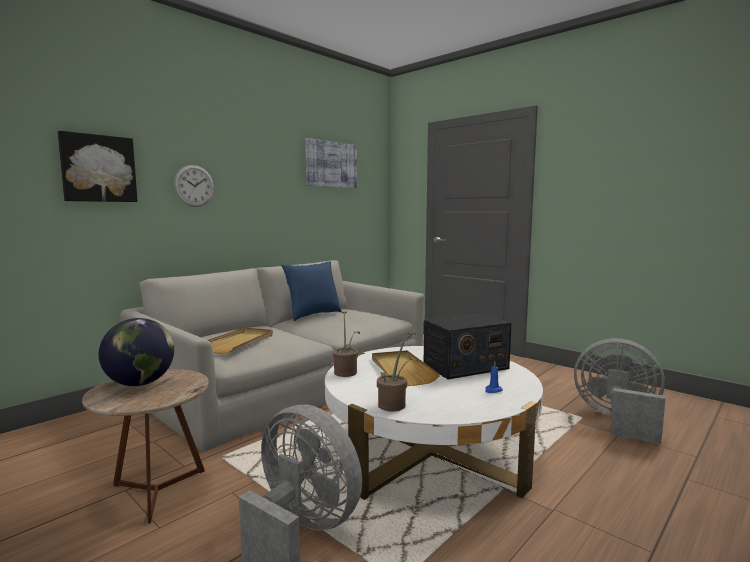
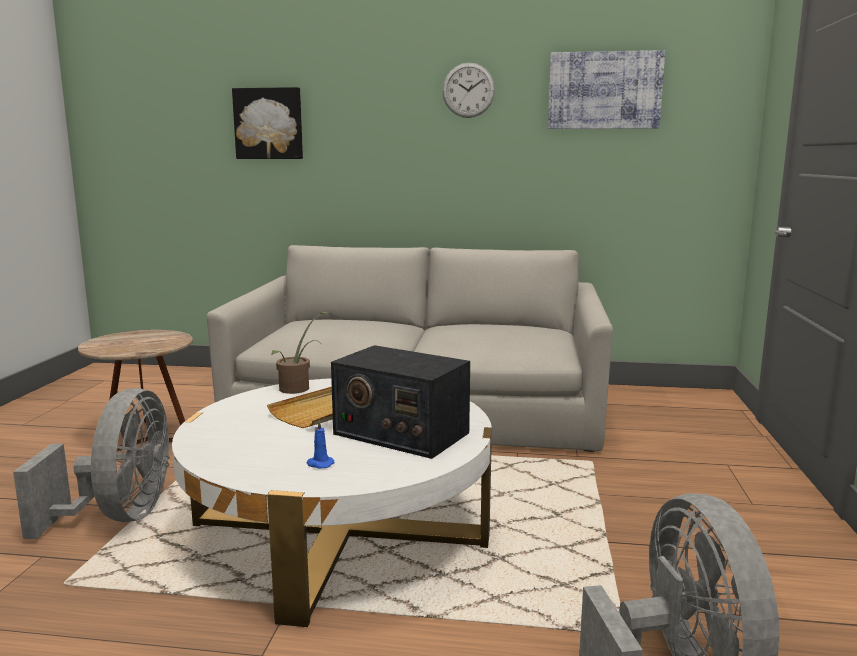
camera: 55 degrees right, 5 degrees up
globe [99,318,174,386] -> none
wall clock [174,165,214,207] -> wall clock moved to [442,63,495,118]
beige tray [208,327,273,354] -> none
blue pillow [281,261,342,321] -> none
potted plant [377,332,418,412] -> none

